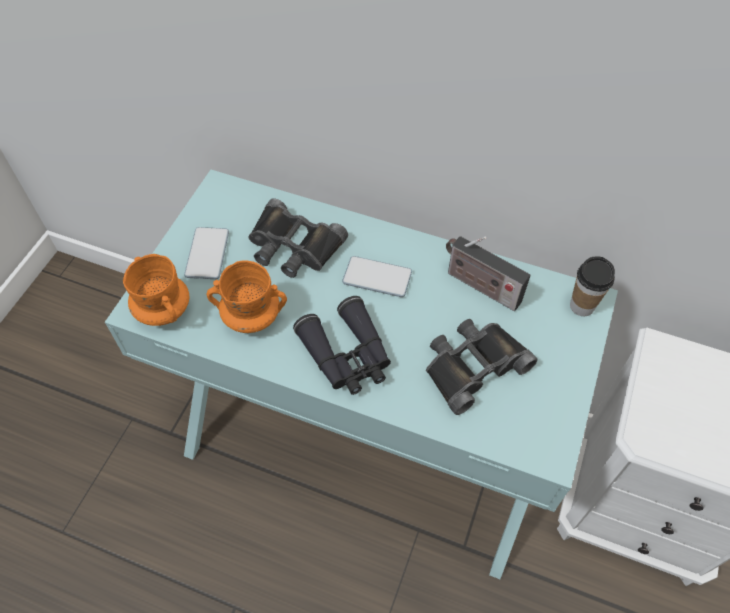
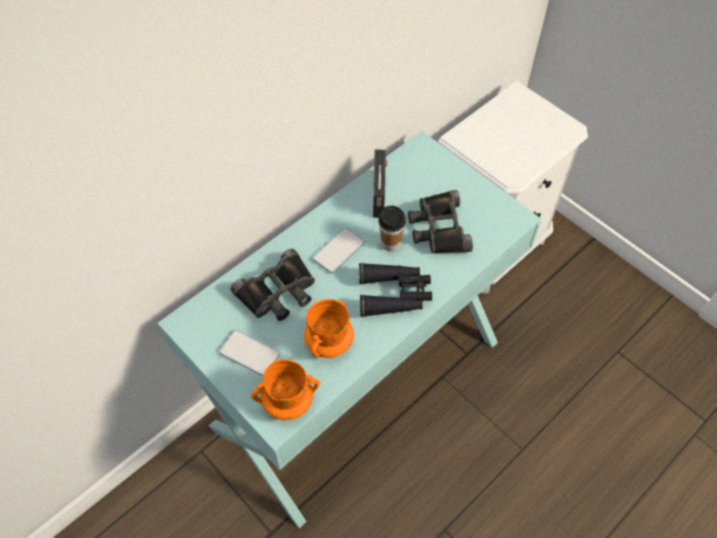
camera: 65 degrees left, 0 degrees up
radio [446,236,531,311] -> radio turned 60 degrees counterclockwise [373,150,387,218]
cup [570,257,615,316] -> cup moved to [378,205,406,252]

